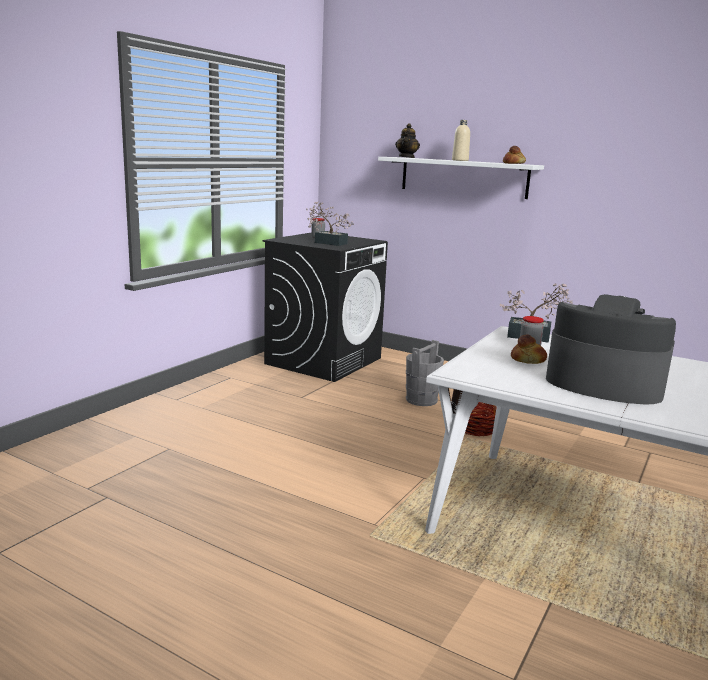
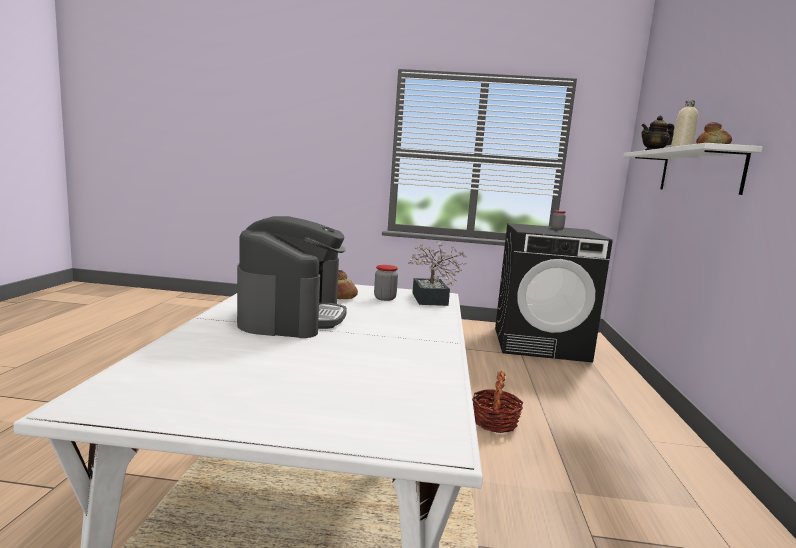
camera: 65 degrees right, 5 degrees down
potted plant [306,201,354,246] -> none
grey bucket [406,340,444,406] -> none

